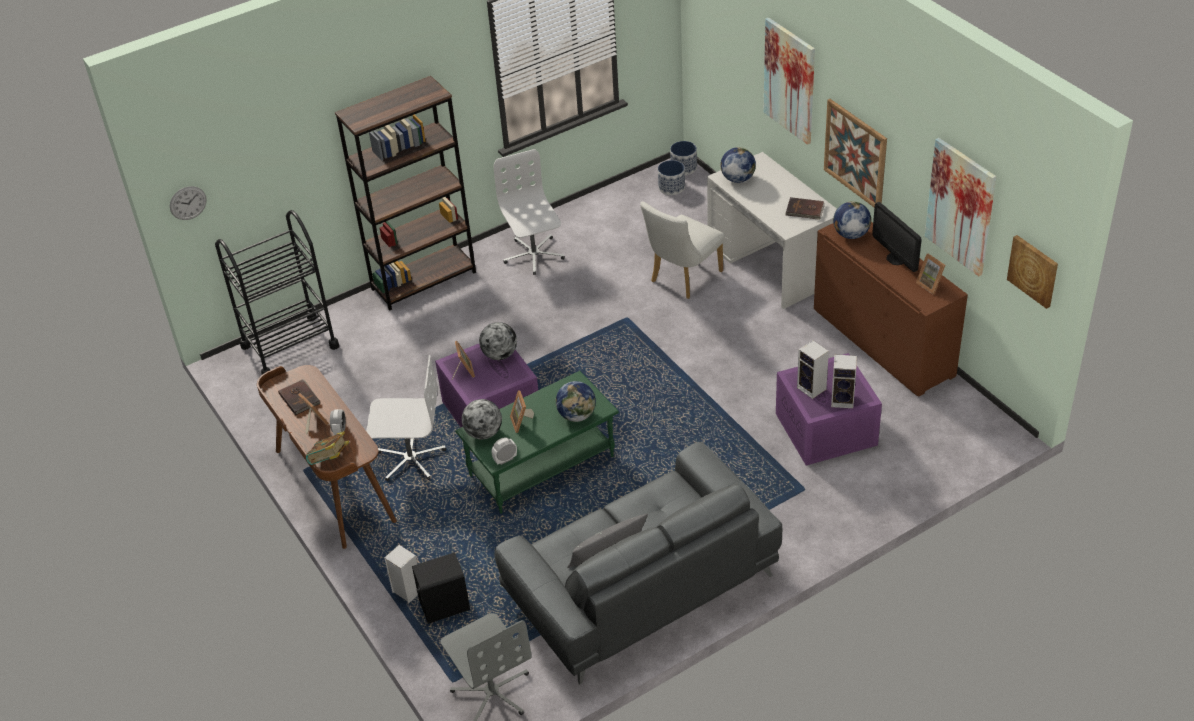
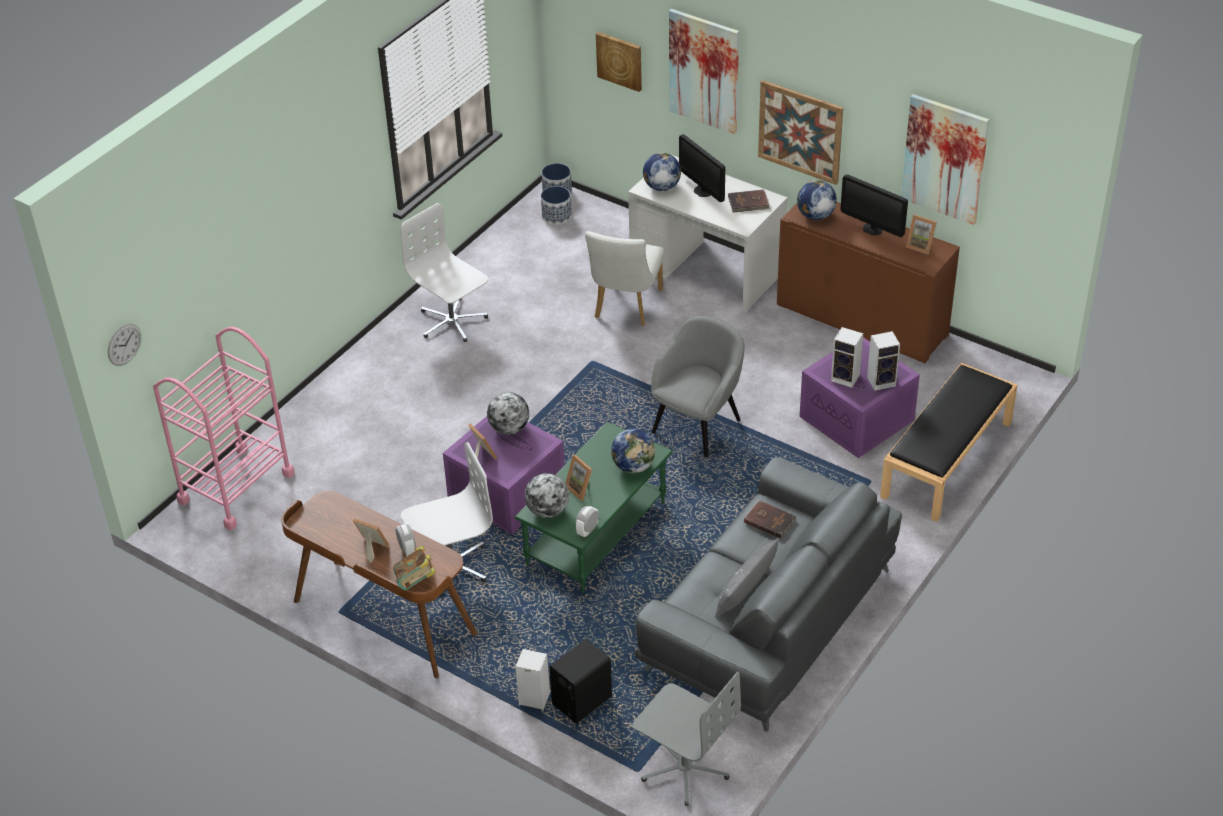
camera: 25 degrees left, 0 degrees up
black cart [215,210,339,374] -> pink cart [153,327,295,530]
brown book [278,379,320,415] -> brown book moved to [744,500,796,539]
brown bookcase [335,76,476,310] -> none
picture [1007,235,1058,309] -> picture moved to [596,32,642,92]
none -> grey armchair [651,315,744,457]
none -> monitor [679,134,725,202]
none -> black bench [880,363,1017,522]

